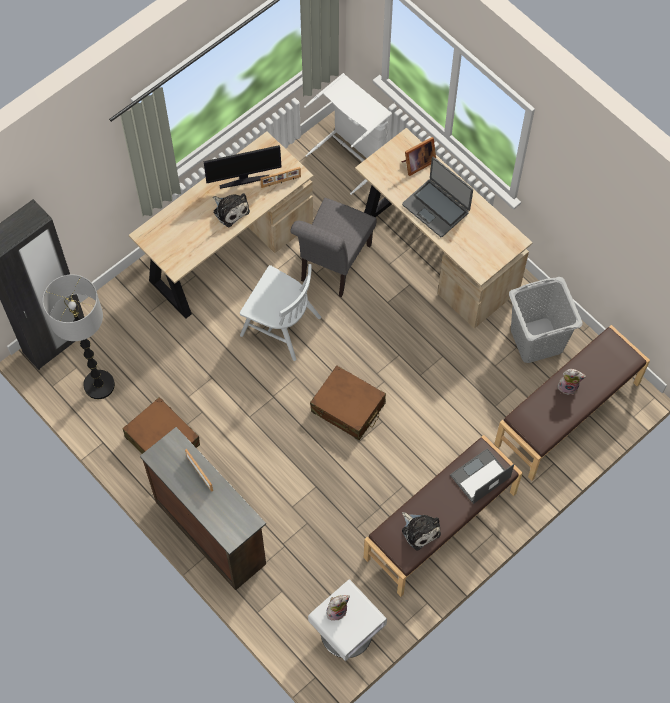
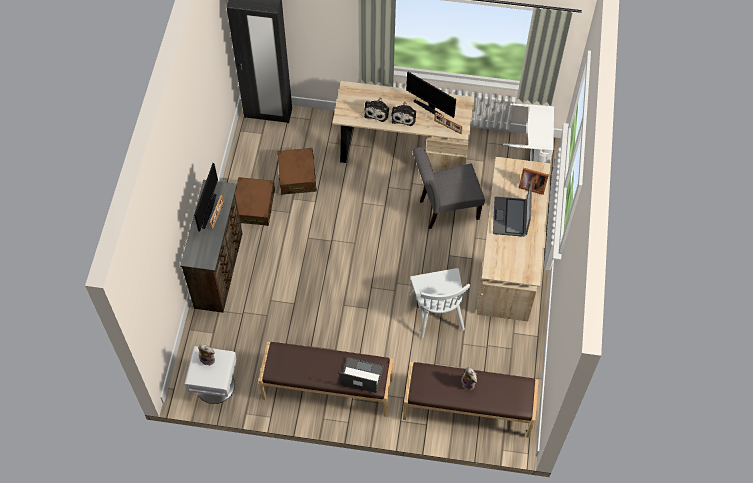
camera: 50 degrees right, 5 degrees down
floor lamp [42,274,115,399] -> none
white chair [240,264,321,361] -> white chair moved to [409,268,470,338]
brown suitcase [310,365,386,440] -> brown suitcase moved to [277,148,317,195]
plush toy [402,512,441,551] -> plush toy moved to [364,98,389,122]
grey laundry basket [509,277,583,363] -> none
none -> monitor [194,163,218,231]

